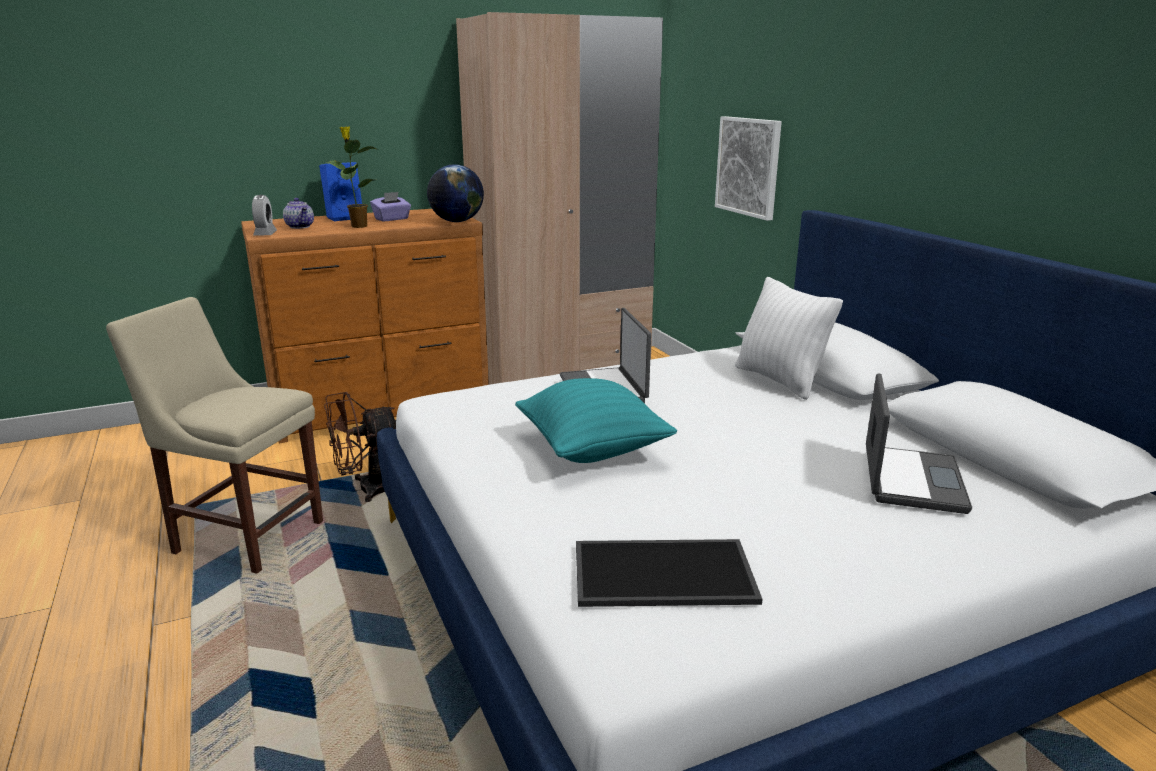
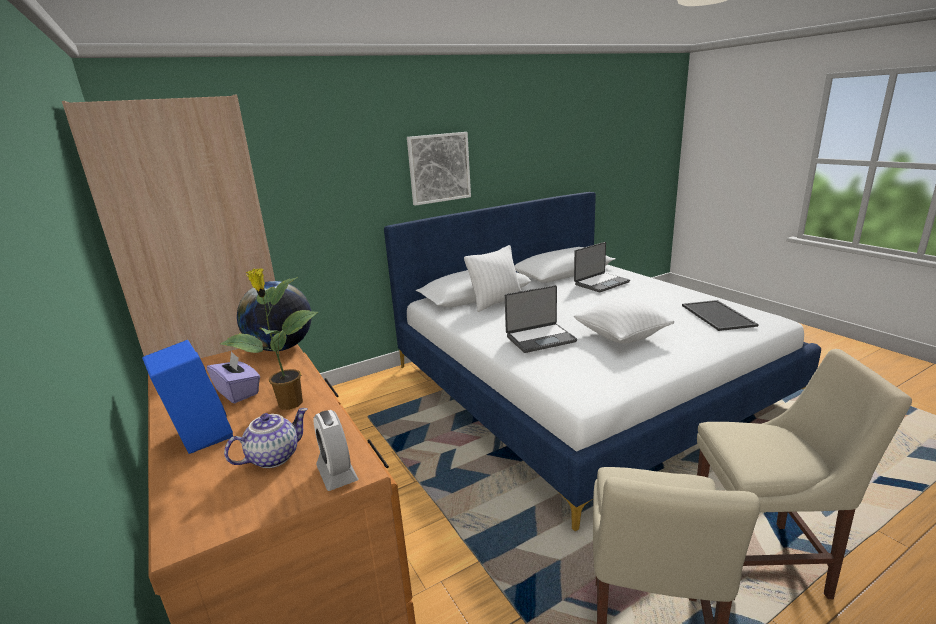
camera: 95 degrees left, 0 degrees up
alarm clock [252,195,277,236] -> alarm clock turned 105 degrees counterclockwise [313,410,358,491]
brown fan [324,392,396,502] -> none
turquoise pillow [515,378,677,463] -> white pillow [574,298,674,343]
picture [715,116,782,221] -> picture moved to [407,132,471,206]
laptop [866,373,972,514] -> laptop turned 135 degrees clockwise [574,242,630,292]
none -> beige chair [697,349,912,600]

